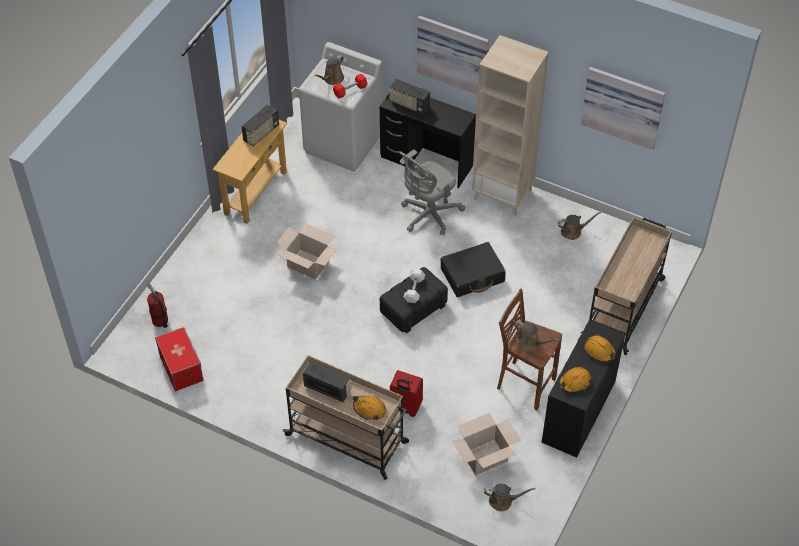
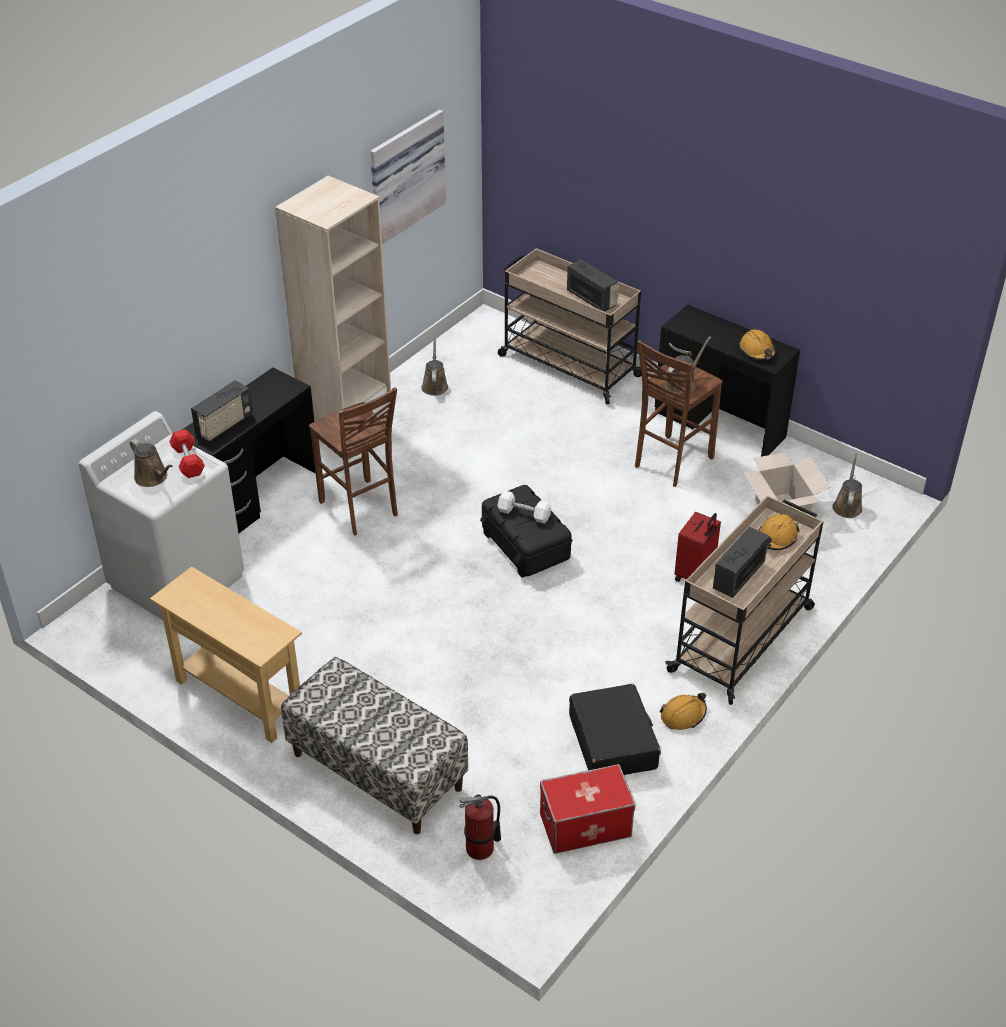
camera: 80 degrees left, 10 degrees down
radio [241,104,279,146] -> radio moved to [567,260,619,312]
cardboard box [276,223,337,280] -> none
grey office chair [399,149,465,236] -> brown stool [309,387,398,535]
picture [417,16,489,95] -> none
black suitcase [441,242,506,297] -> black suitcase moved to [569,684,661,775]
orange hard hat [585,334,616,362] -> orange hard hat moved to [660,693,707,730]
none -> bench [281,657,468,834]

